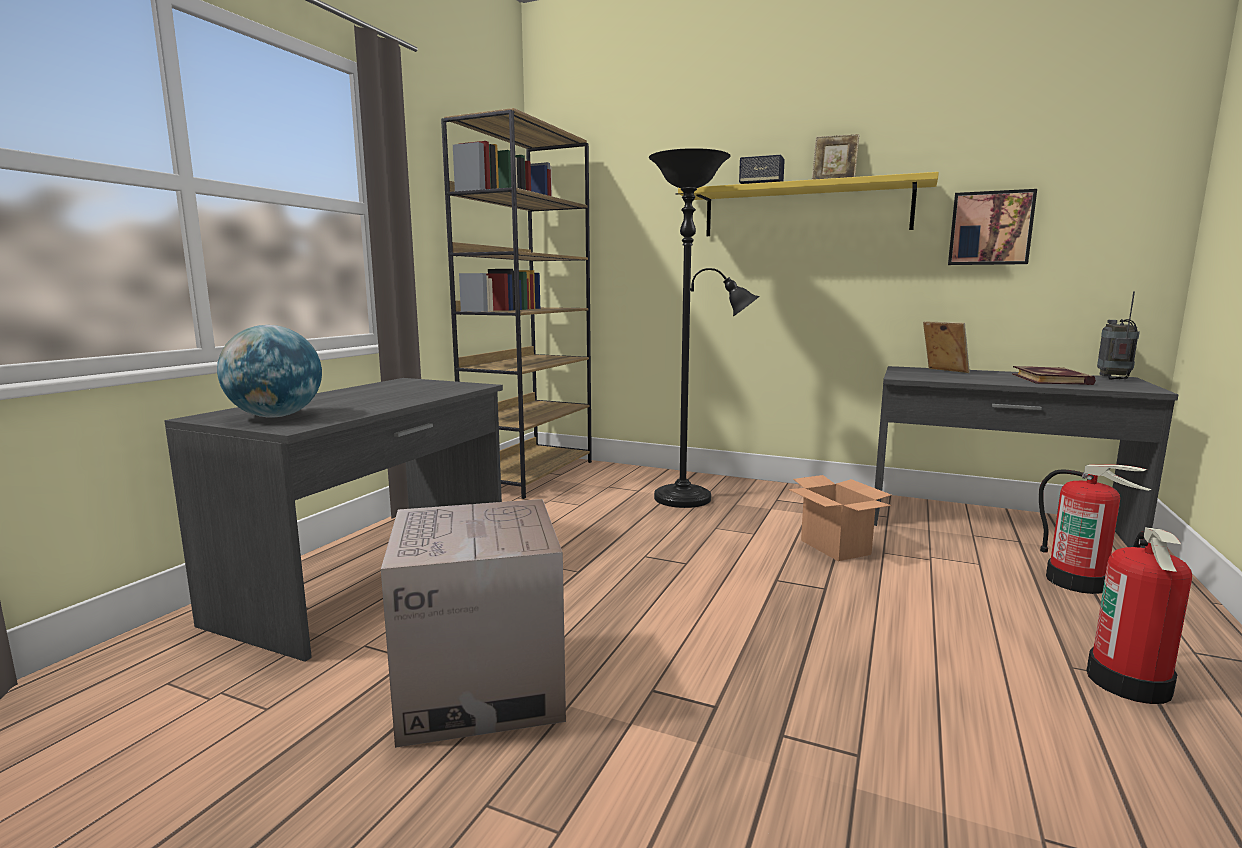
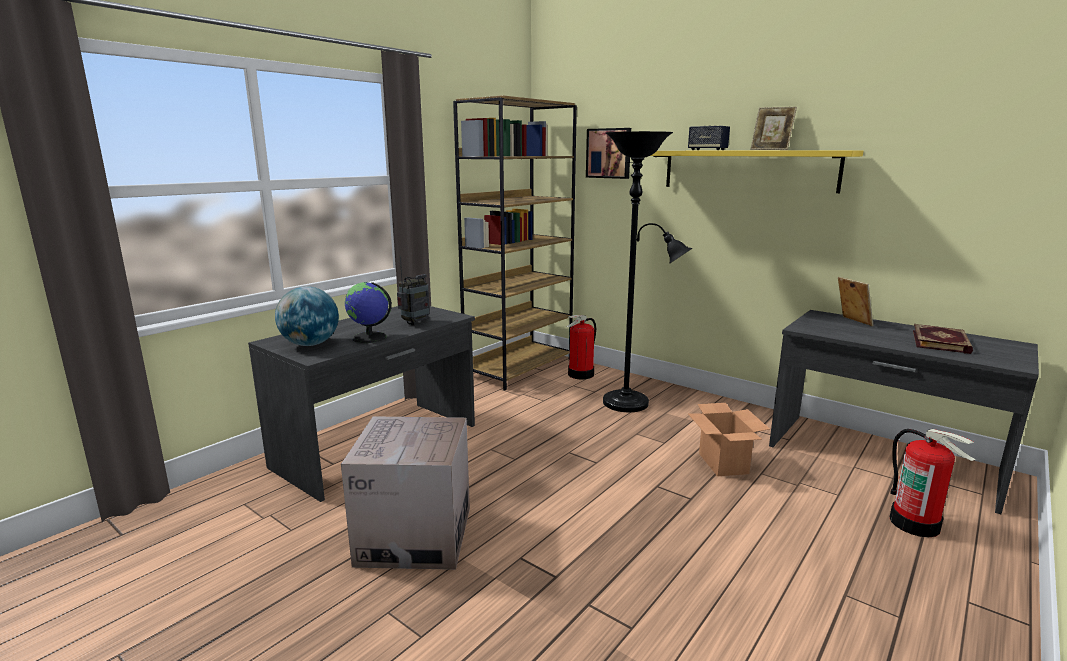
camera: 15 degrees right, 5 degrees up
picture [948,189,1037,265] -> picture moved to [586,128,631,179]
fire extinguisher [1087,527,1192,704] -> fire extinguisher moved to [566,315,596,380]
radio [1097,291,1140,380] -> radio moved to [397,256,430,325]
none -> globe [345,282,392,343]

